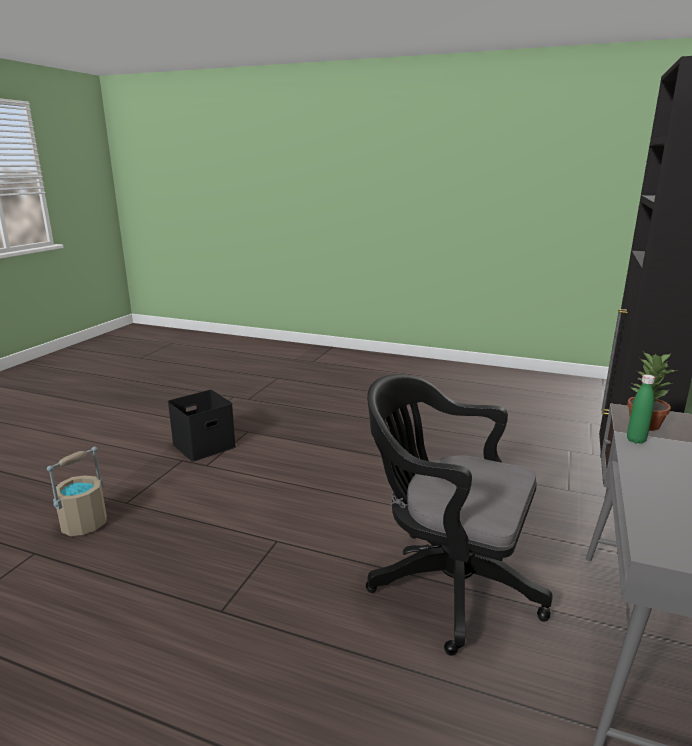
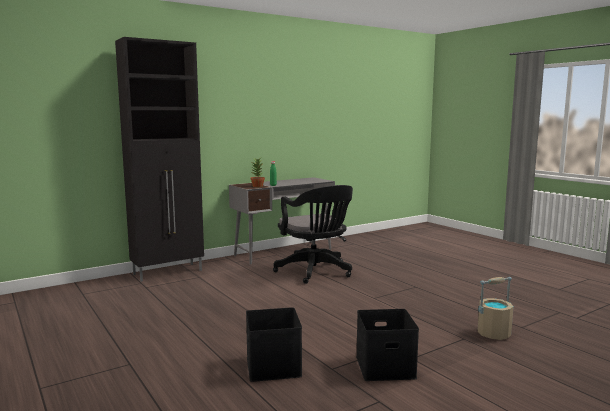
camera: 145 degrees left, 10 degrees down
none -> black storage box [246,307,302,382]

